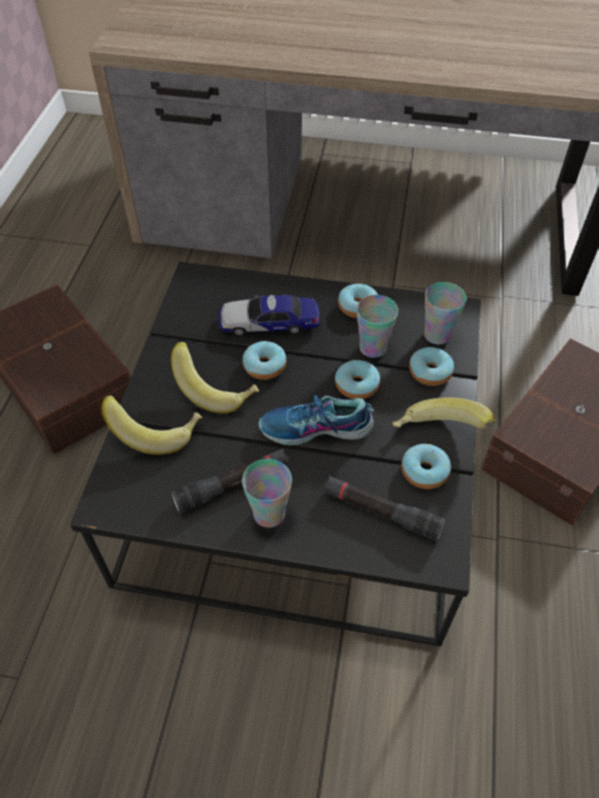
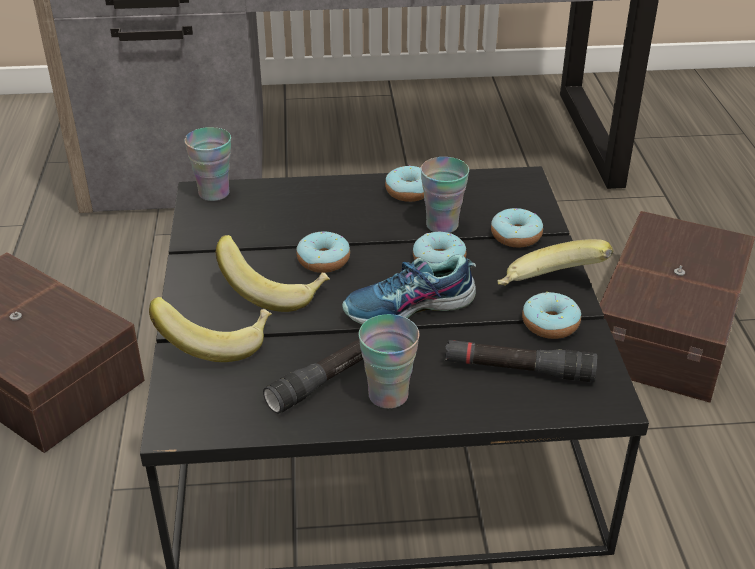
camera: 15 degrees left, 15 degrees down
toy car [218,295,320,337] -> none
cup [424,282,466,345] -> cup moved to [184,127,231,201]

